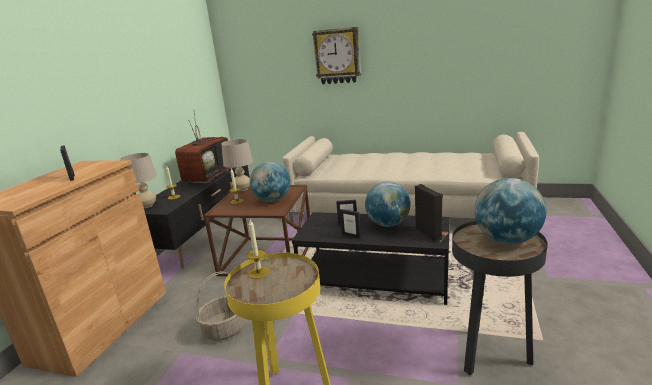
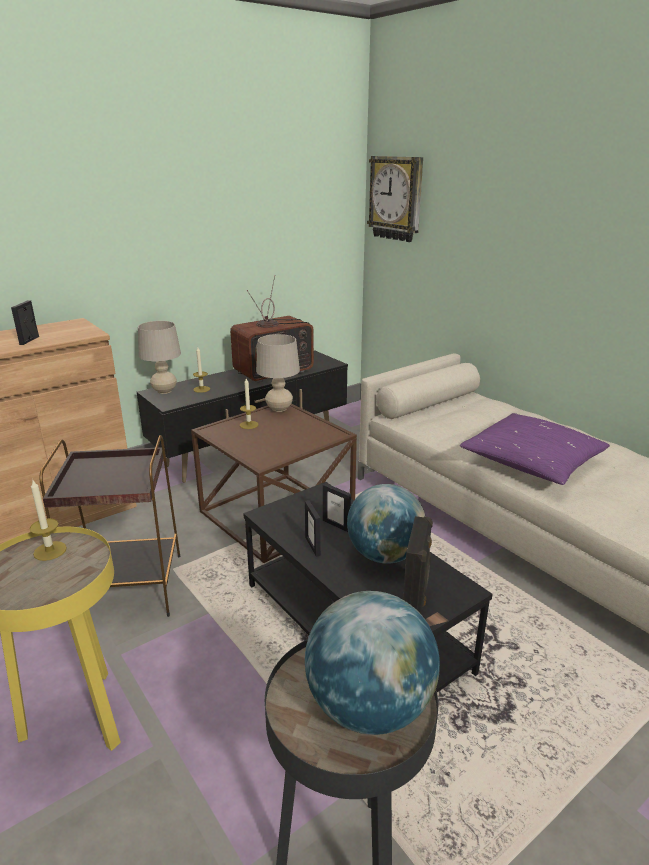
camera: 35 degrees right, 5 degrees up
basket [196,271,247,341] -> brown side table [40,435,180,617]
globe [250,161,290,202] -> none
wall clock [312,27,361,84] -> wall clock moved to [367,156,423,242]
none -> purple pillow [460,413,610,485]

